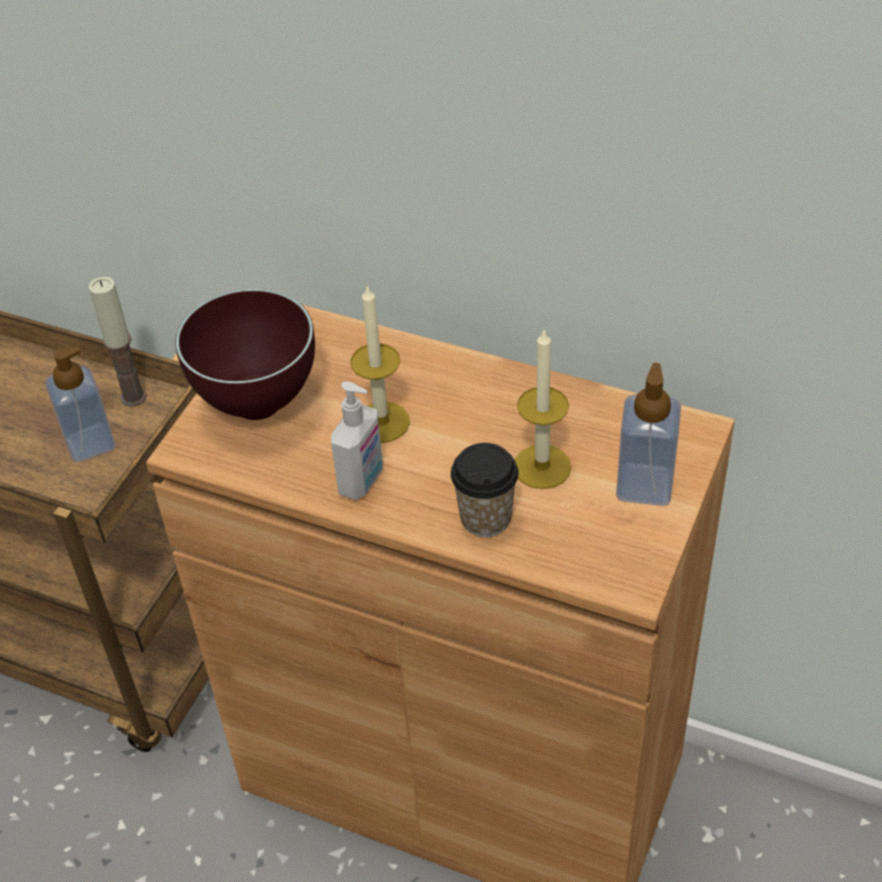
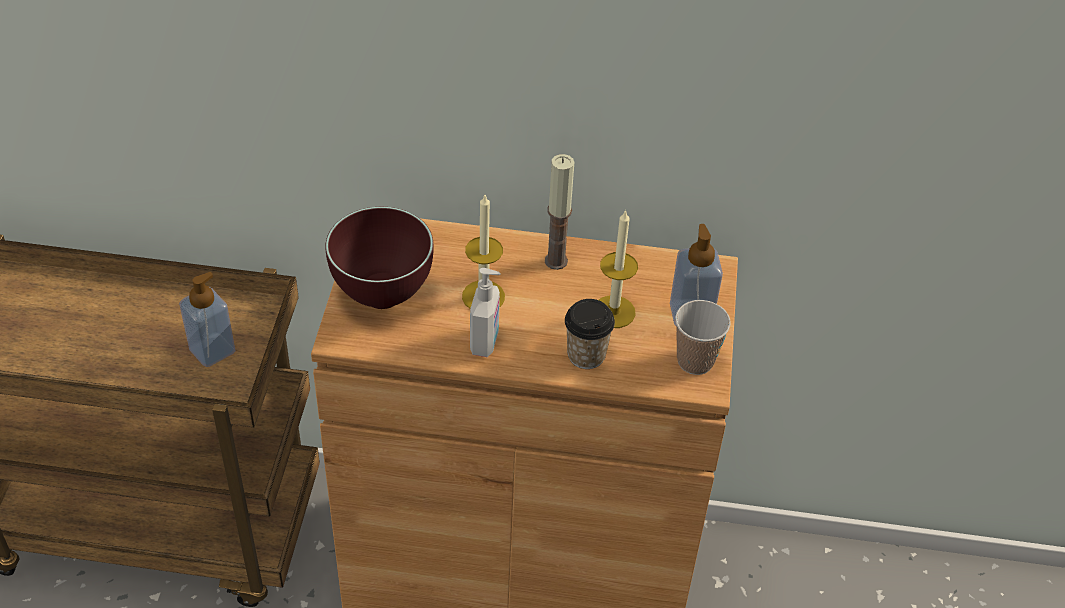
camera: 20 degrees left, 0 degrees up
candle [89,277,147,407] -> candle moved to [545,154,574,270]
none -> cup [675,300,731,375]

